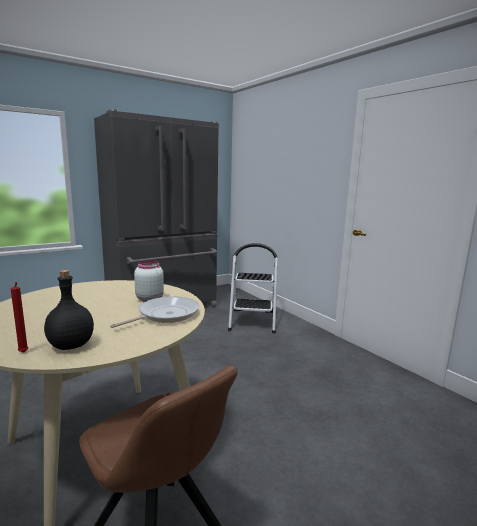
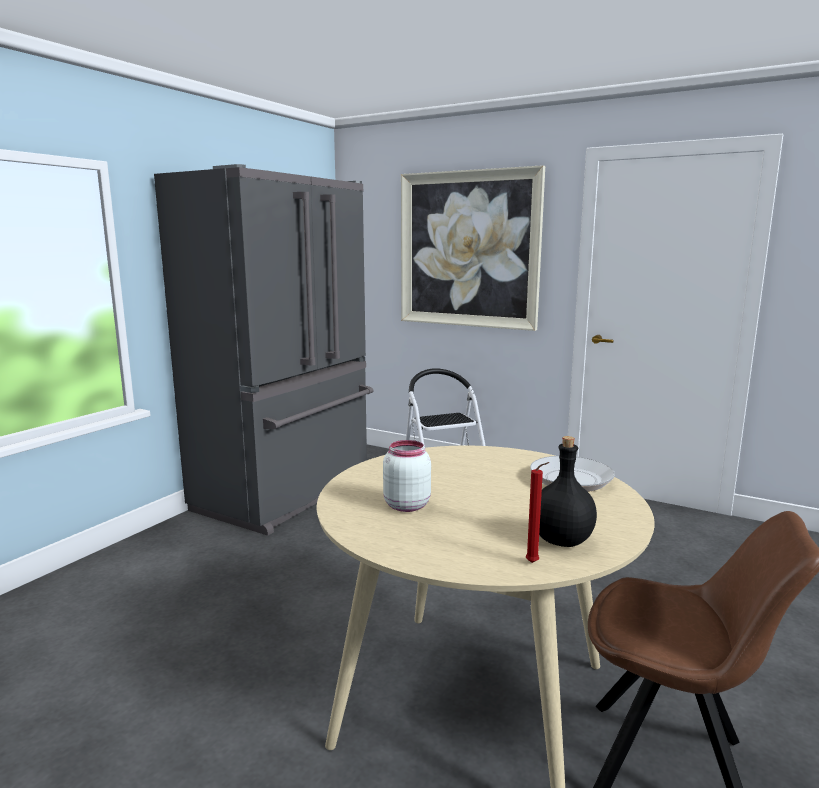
camera: 25 degrees left, 0 degrees up
white jar [134,261,164,302] -> white jar moved to [383,440,431,512]
none -> picture [401,165,545,331]

